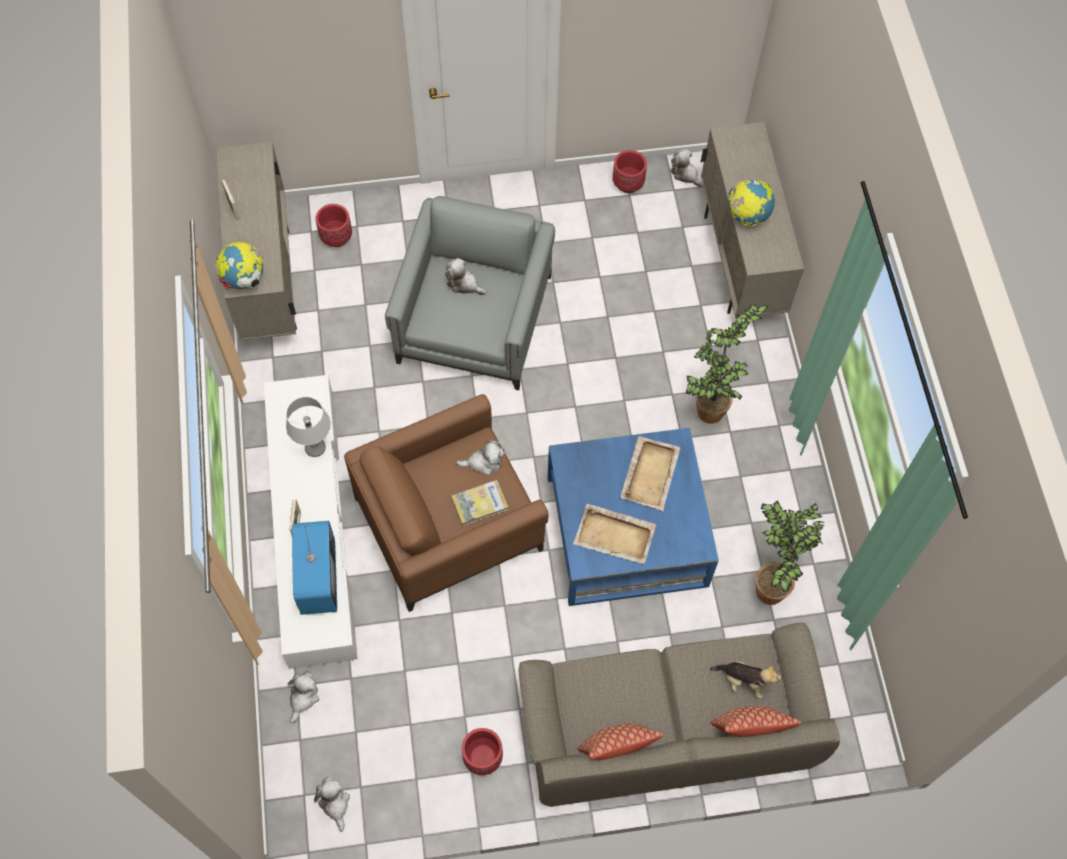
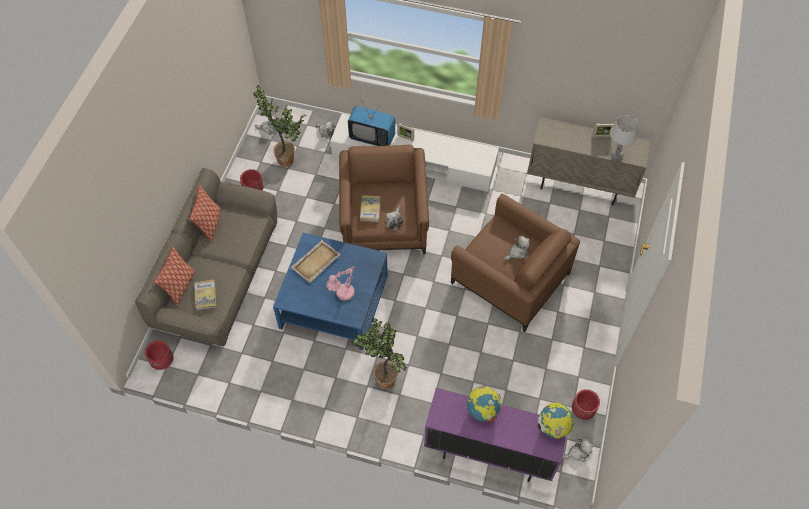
camera: 115 degrees right, 5 degrees down
globe [215,242,263,289] -> globe moved to [538,402,574,439]
grey table lamp [286,397,331,457] -> grey table lamp moved to [610,115,639,159]
red planter [316,204,352,247] -> red planter moved to [145,340,173,370]
grey armchair [385,196,555,390] -> brown armchair [451,194,580,332]
beige tray [620,436,680,511] -> pink table lamp [326,266,355,301]
beige cabinet [701,122,804,319] -> purple cabinet [424,388,566,482]
plush toy [710,661,781,699] -> book [194,280,216,310]
potted plant [756,500,825,605] -> potted plant moved to [253,85,307,167]

